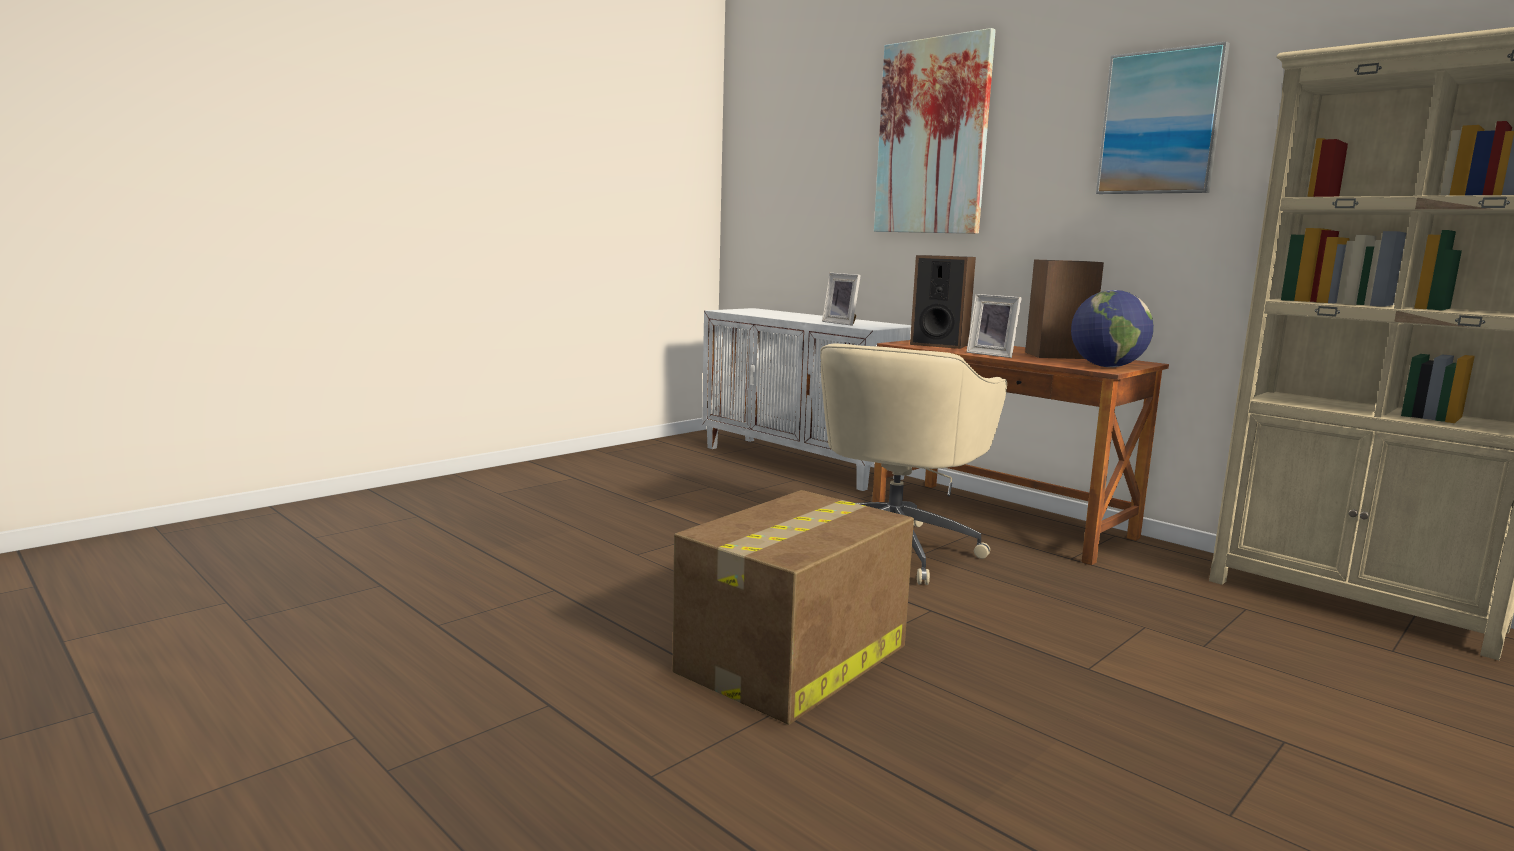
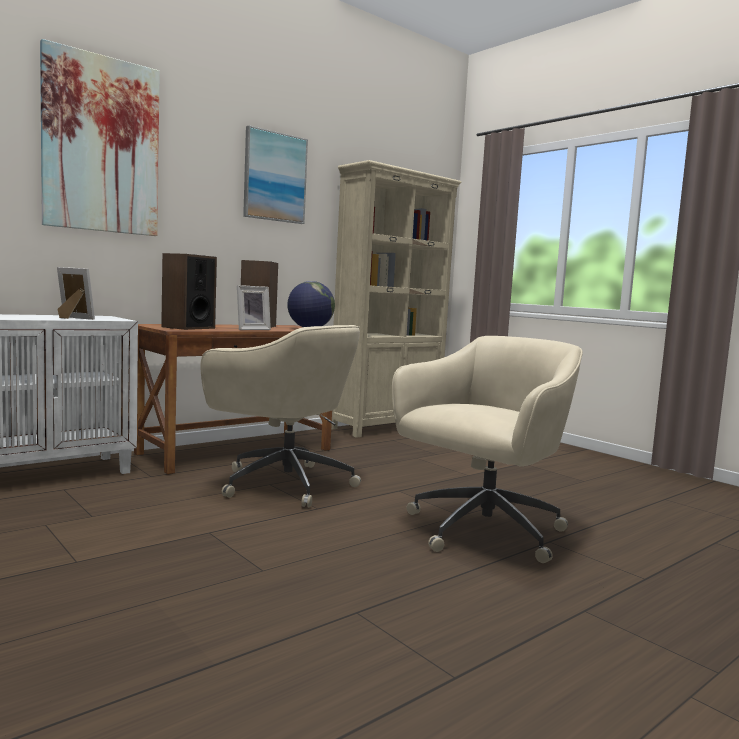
camera: 85 degrees left, 5 degrees down
cardboard box [673,490,914,724] -> beige office chair [392,336,583,563]
picture frame [822,273,861,326] -> picture frame turned 120 degrees counterclockwise [57,267,95,320]

